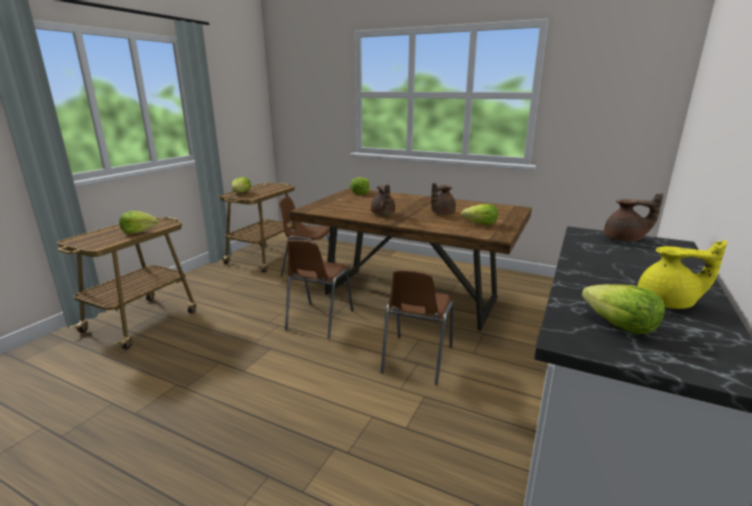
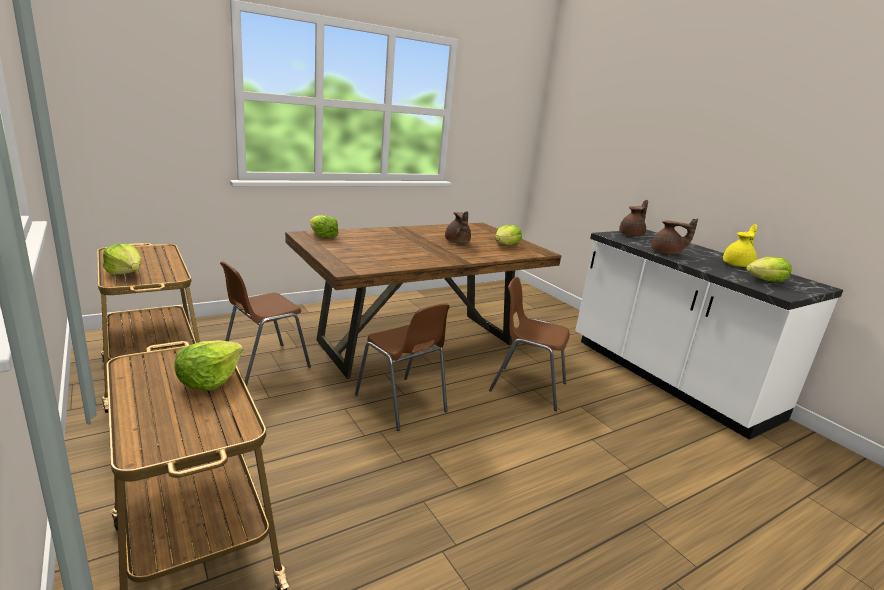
camera: 60 degrees left, 0 degrees up
brown teapot [371,184,395,215] -> brown teapot moved to [651,218,698,254]
brown chair [381,270,454,385] -> brown chair turned 150 degrees clockwise [489,277,570,411]

